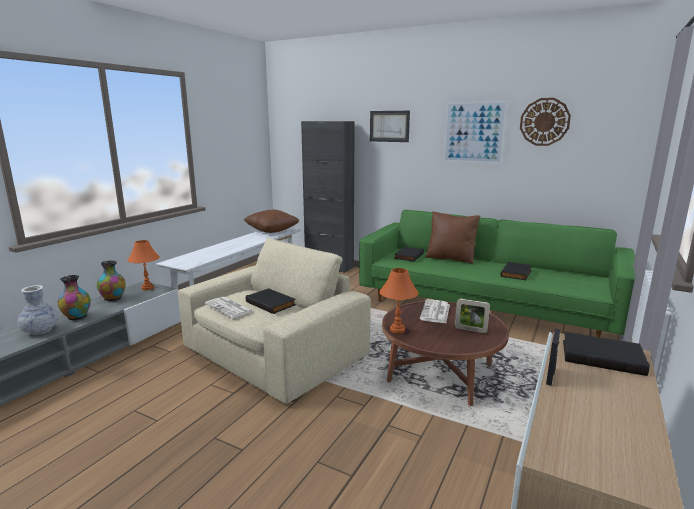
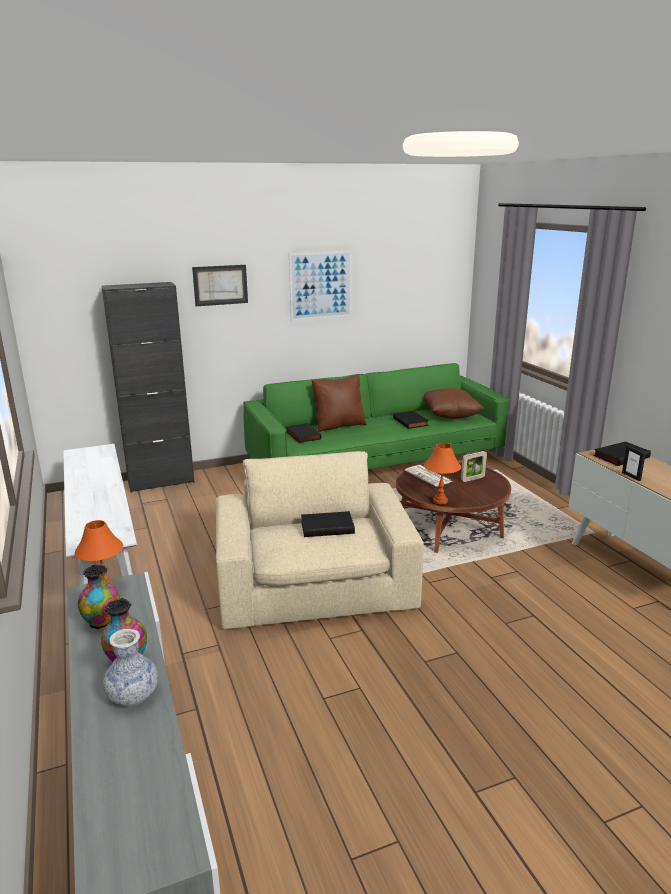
camera: 50 degrees left, 5 degrees up
newspaper [205,297,254,318] -> none
brown pillow [244,210,299,233] -> brown pillow moved to [424,388,484,419]
wall clock [520,98,571,146] -> none

